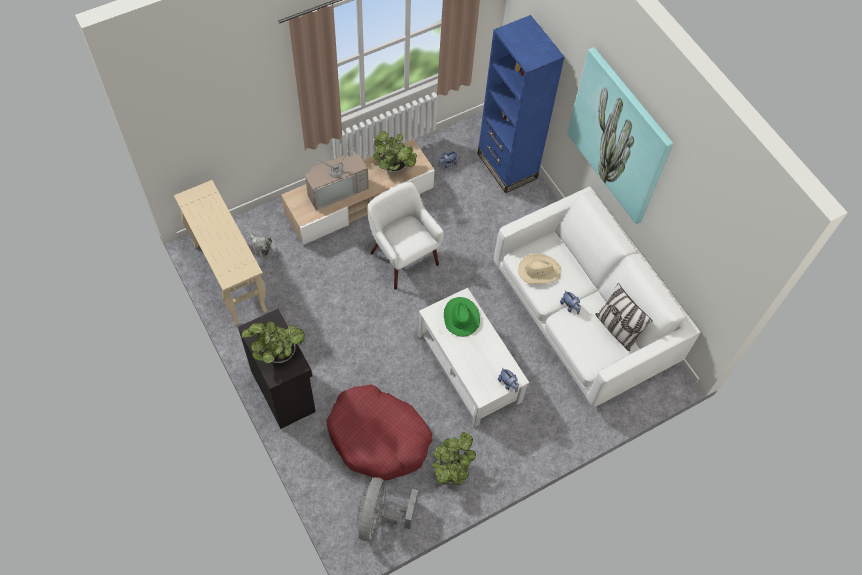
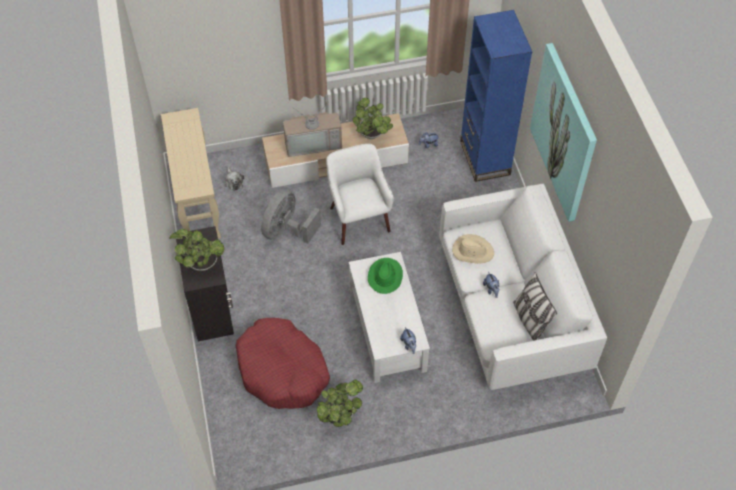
camera: 20 degrees right, 5 degrees down
grey fan [357,477,418,541] -> grey fan moved to [261,189,321,244]

